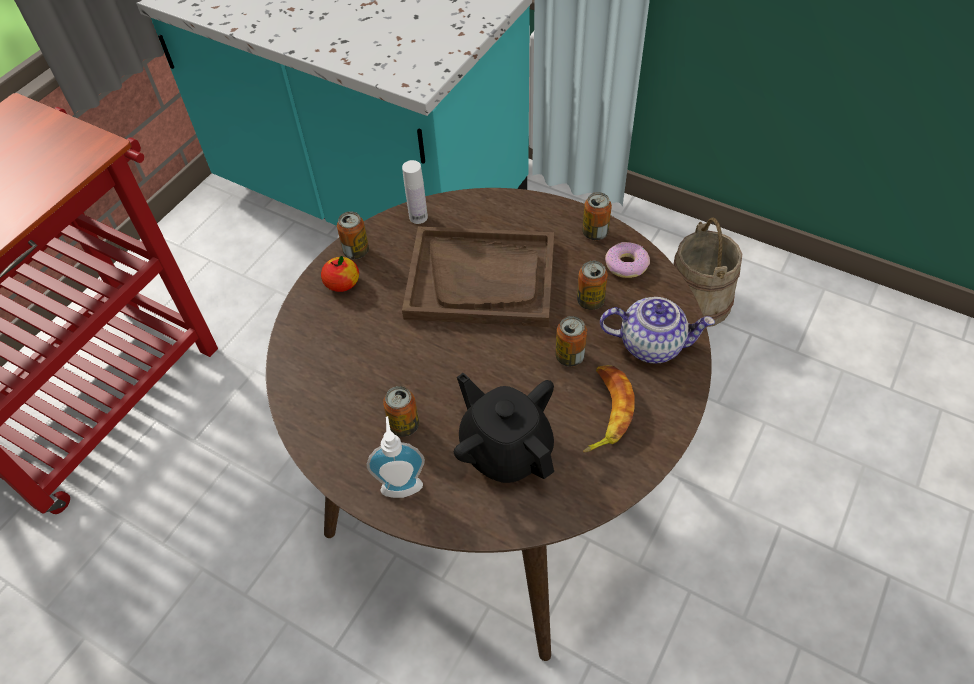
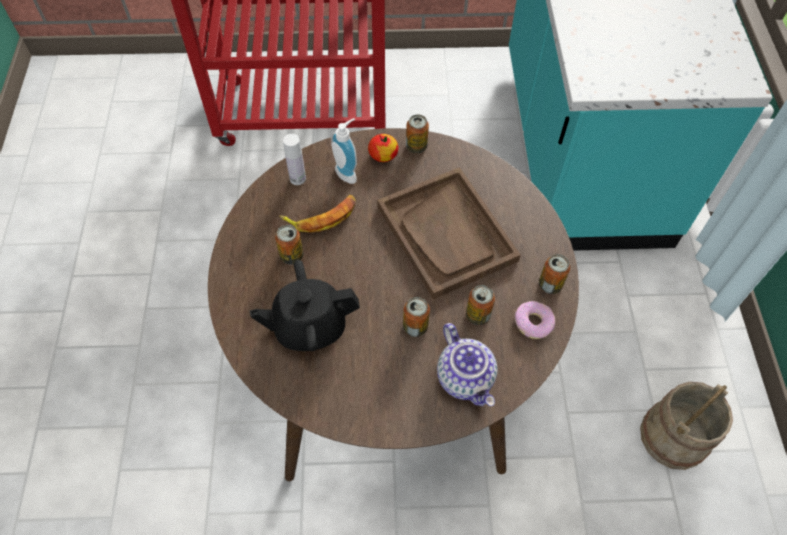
camera: 55 degrees right, 5 degrees up
soap dispenser [367,416,425,498] -> soap dispenser moved to [331,118,357,184]
white bottle [402,160,428,224] -> white bottle moved to [283,134,306,185]
black teapot [454,373,554,483] -> black teapot turned 120 degrees counterclockwise [250,260,360,351]
banana [583,365,635,453] -> banana moved to [279,195,356,233]

